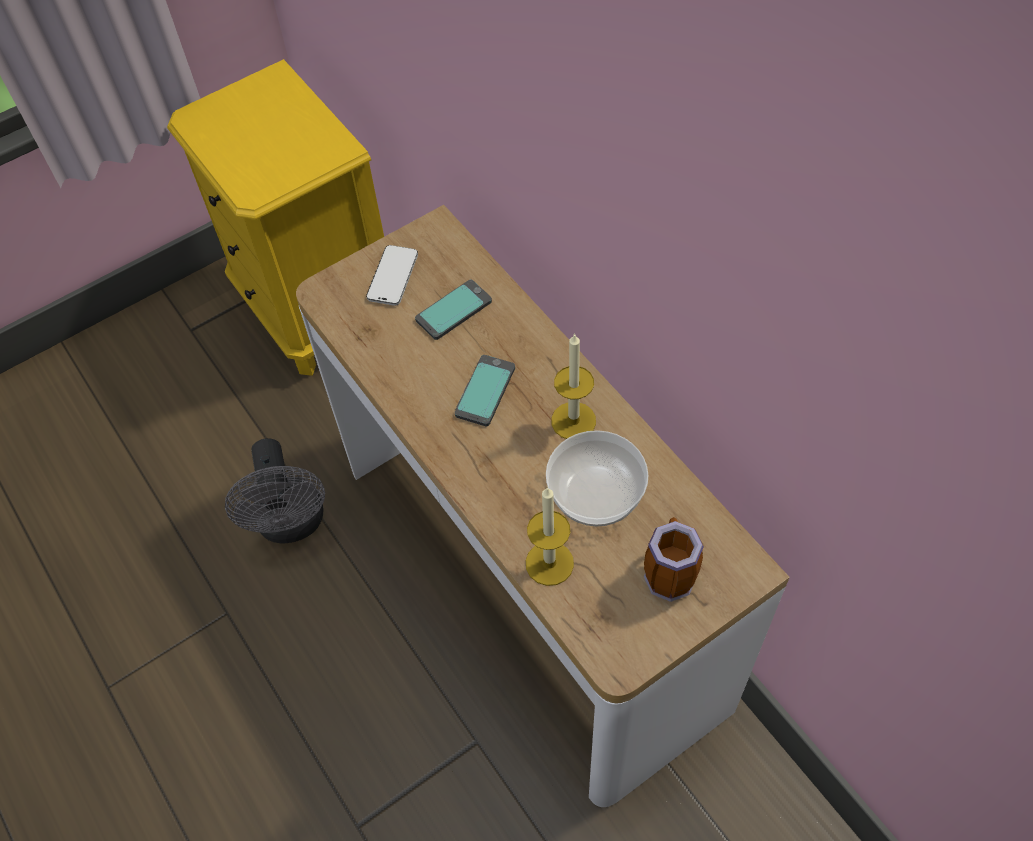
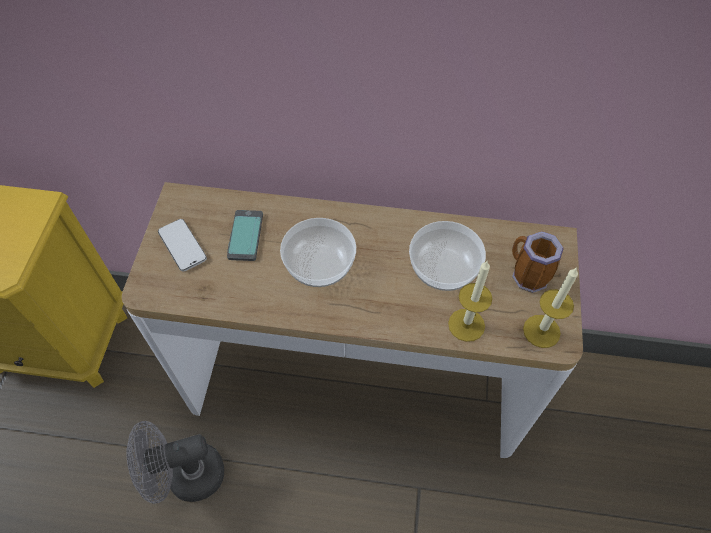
camera: 50 degrees left, 0 degrees up
grey fan [225,438,325,544] -> grey fan turned 135 degrees clockwise [126,421,224,504]
phone [455,355,515,426] -> bowl [280,218,356,287]
candle [551,333,596,439] -> candle moved to [523,267,578,348]

